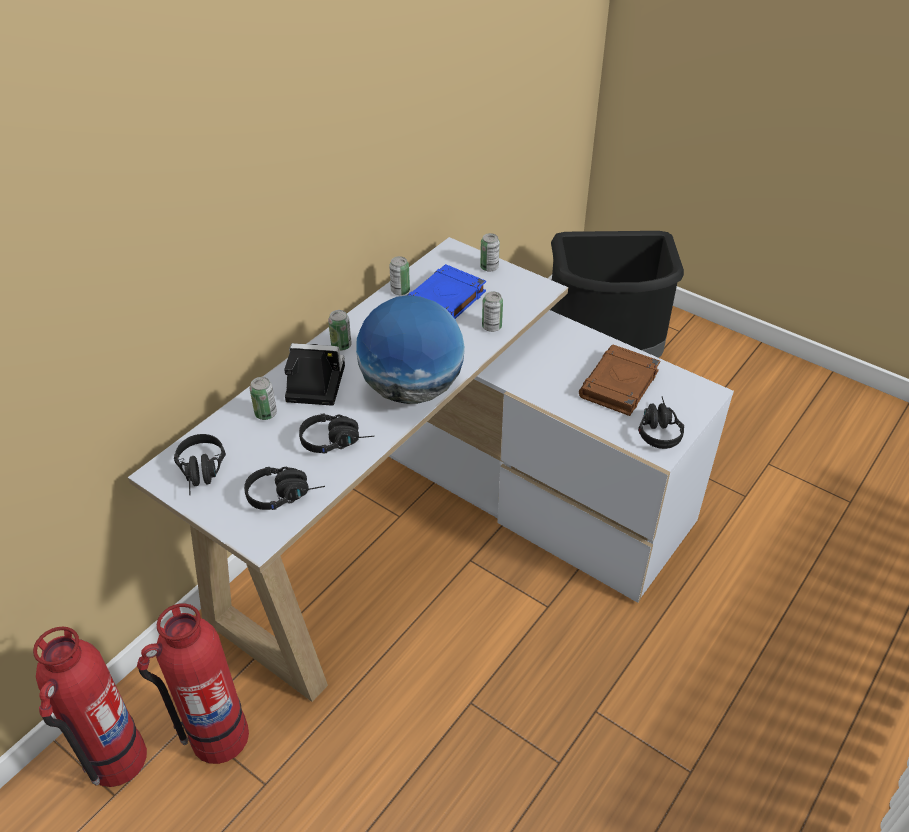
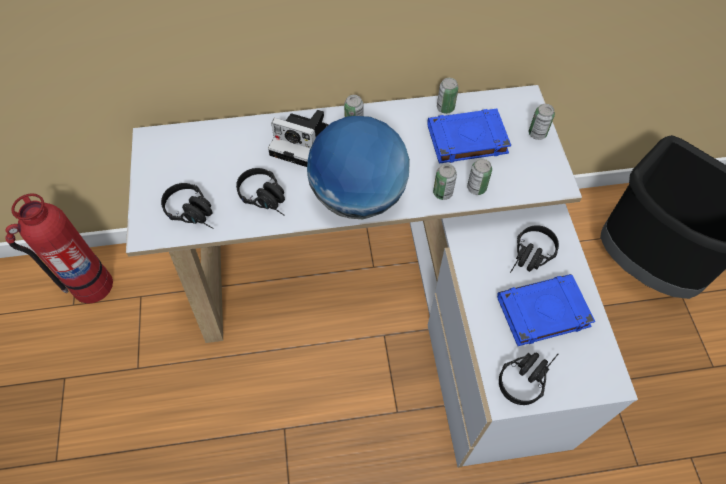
camera: 45 degrees right, 15 degrees up
fire extinguisher [137,603,249,764] -> none
black headphones [174,434,226,495] -> black headphones moved to [510,225,559,273]
can [250,377,277,420] -> can moved to [433,164,457,200]
camera [284,343,345,406] -> camera turned 150 degrees clockwise [268,110,329,167]
brown book [579,345,660,416] -> blue book [497,274,595,346]

